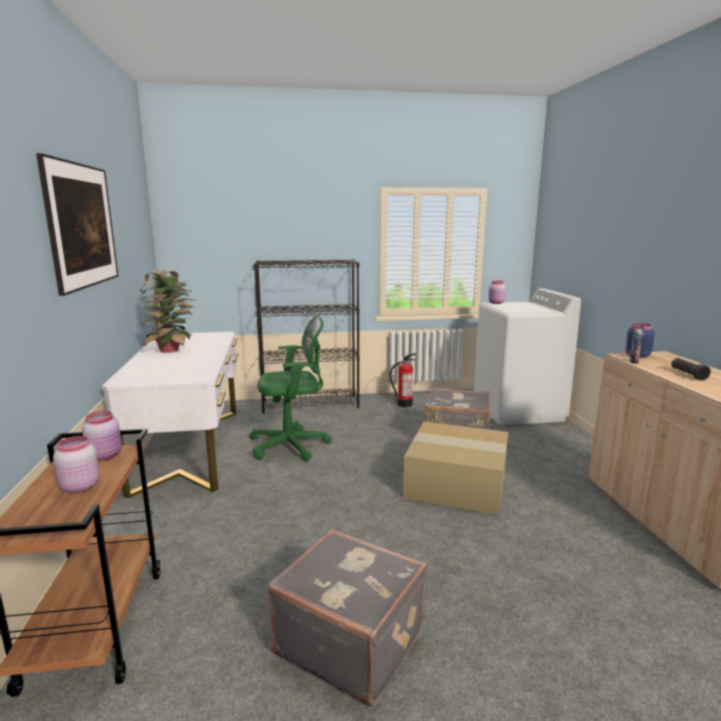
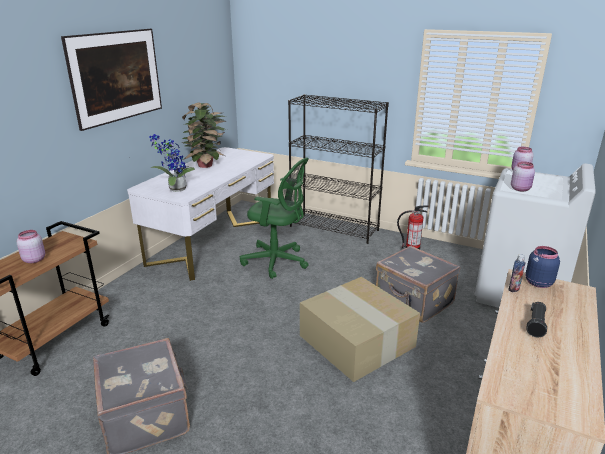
camera: 35 degrees right, 10 degrees up
pink jar [82,411,122,461] -> pink jar moved to [511,161,535,191]
none -> potted plant [149,134,195,192]

